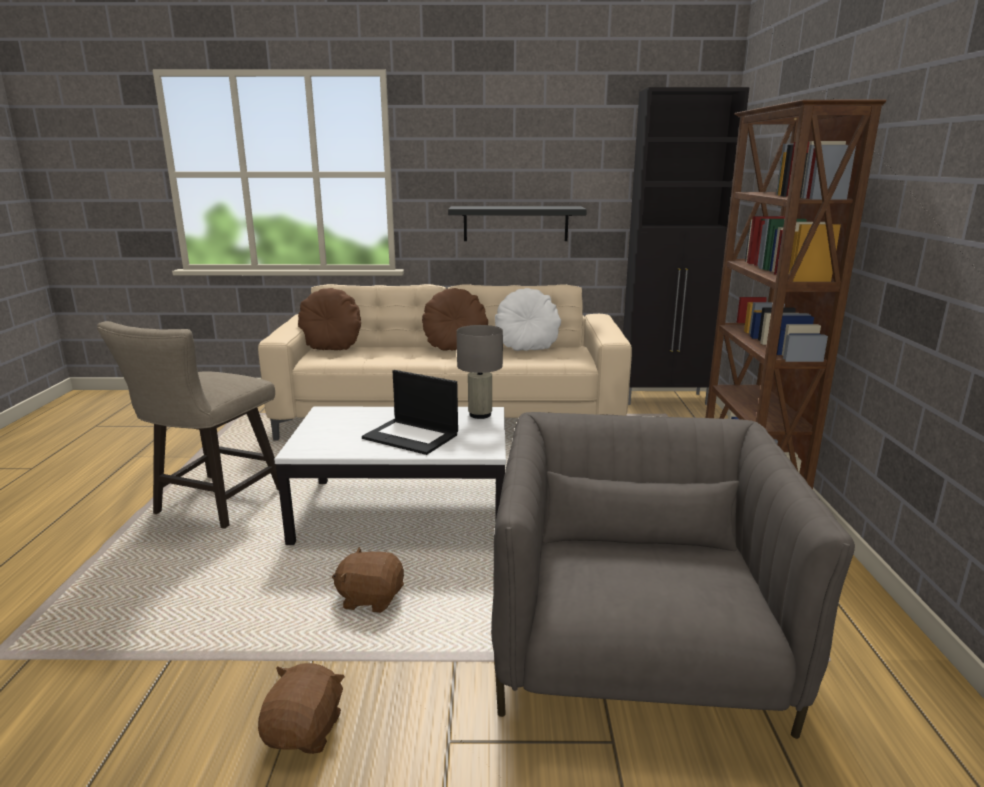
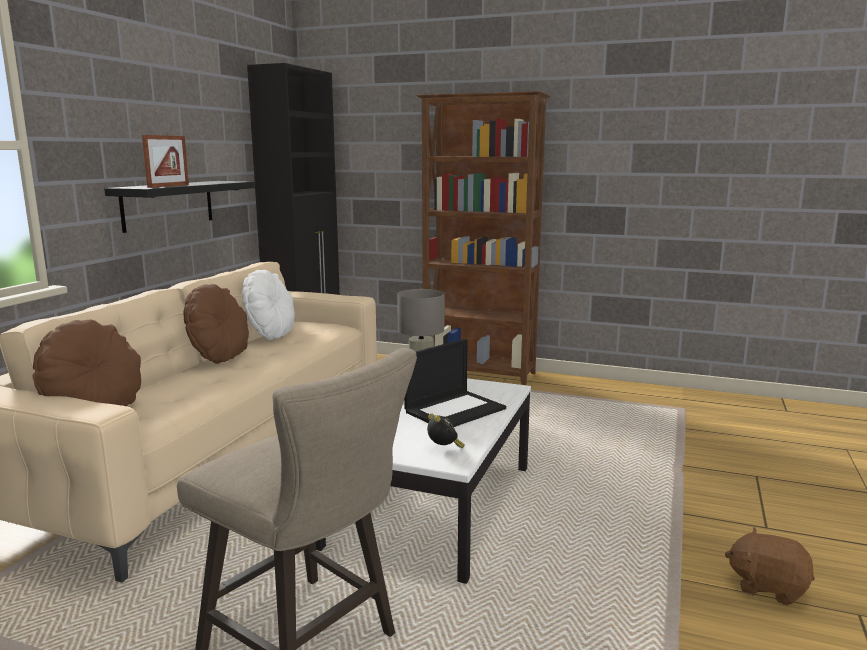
camera: 70 degrees left, 5 degrees down
brown plush toy [332,547,404,613] -> none
grey armchair [491,412,855,739] -> none
none -> picture frame [142,135,189,188]
none -> alarm clock [427,414,465,448]

